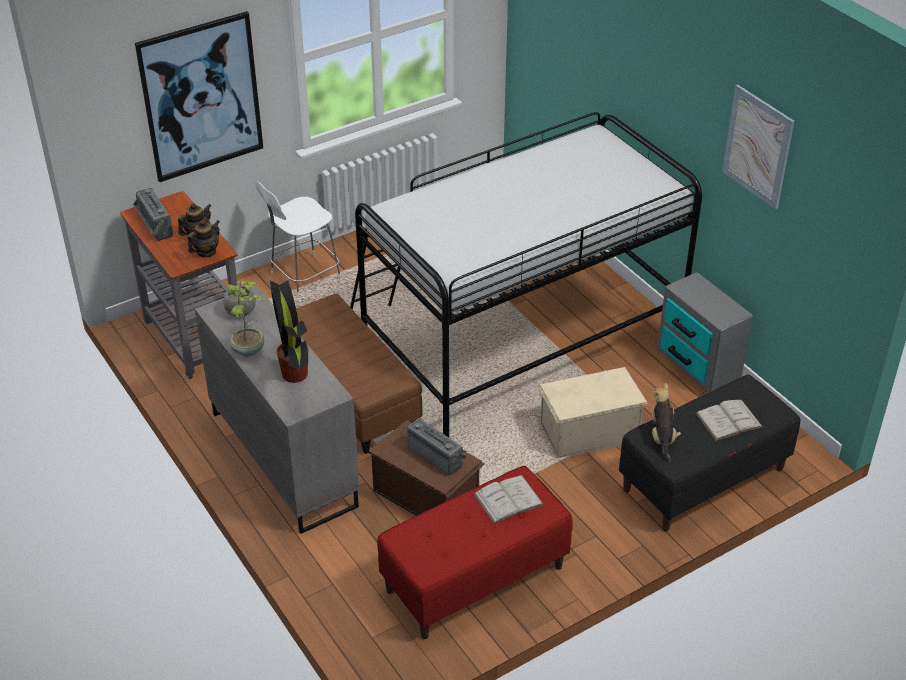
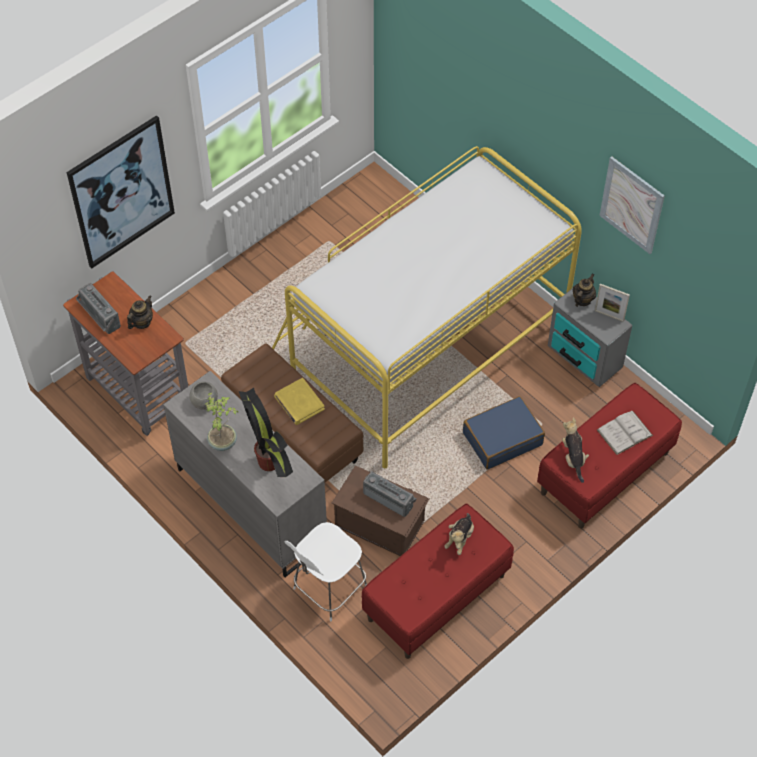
camera: 10 degrees left, 15 degrees up
teapot [188,220,220,257] -> teapot moved to [573,274,596,307]
white chair [256,182,341,297] -> white chair moved to [285,522,367,621]
black bed [350,112,702,437] -> yellow bed [272,146,582,468]
white book [473,475,544,524] -> plush toy [445,513,474,555]
beige storage box [538,367,648,458] -> blue suitcase [463,396,545,469]
black bench [619,375,800,532] -> red bench [537,383,682,529]
none -> yellow book [274,378,325,425]
none -> picture frame [595,284,630,322]

